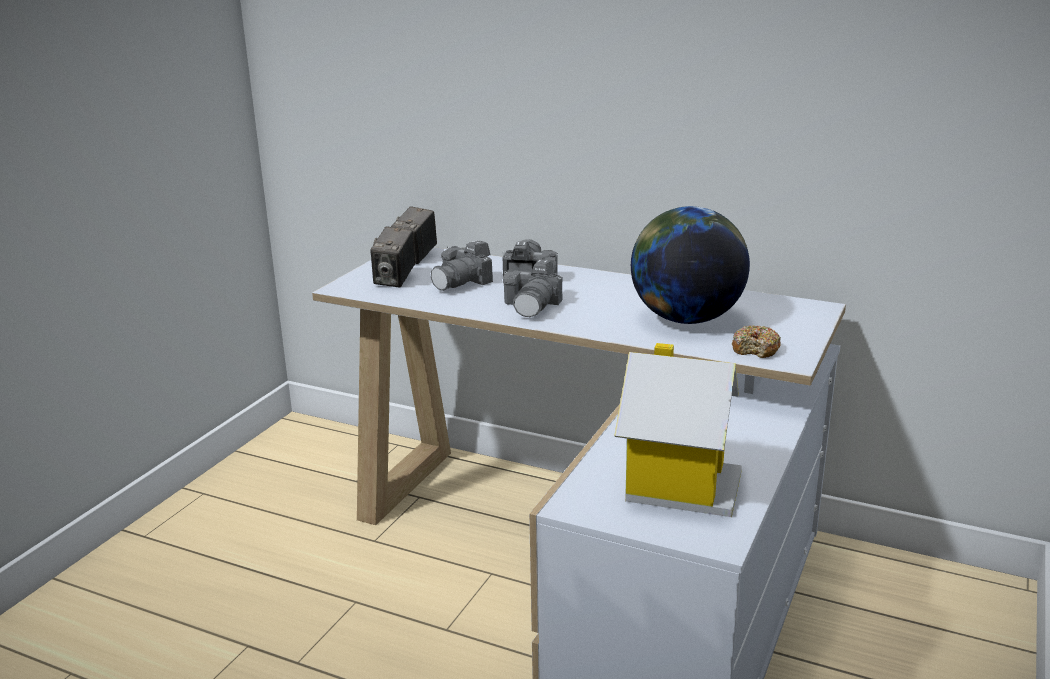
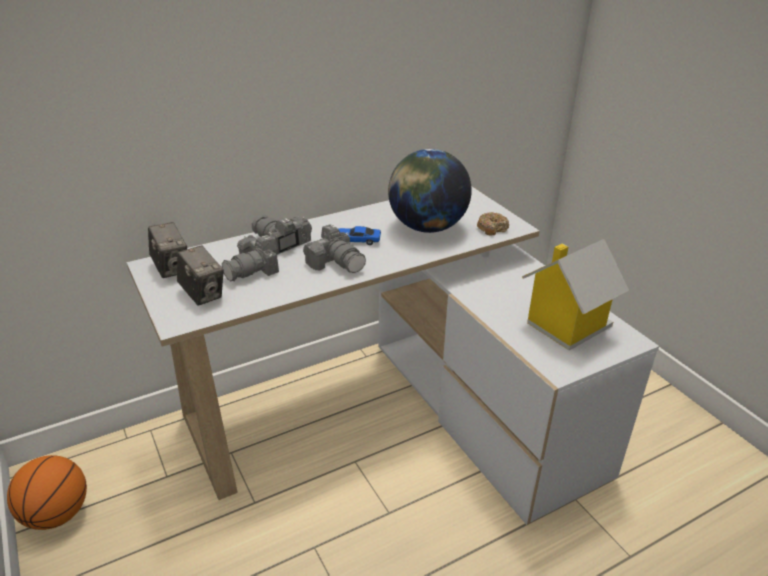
camera: 55 degrees left, 10 degrees up
camera [431,240,493,291] -> camera turned 60 degrees clockwise [222,235,279,281]
none -> basketball [7,455,87,530]
none -> toy car [338,226,381,245]

